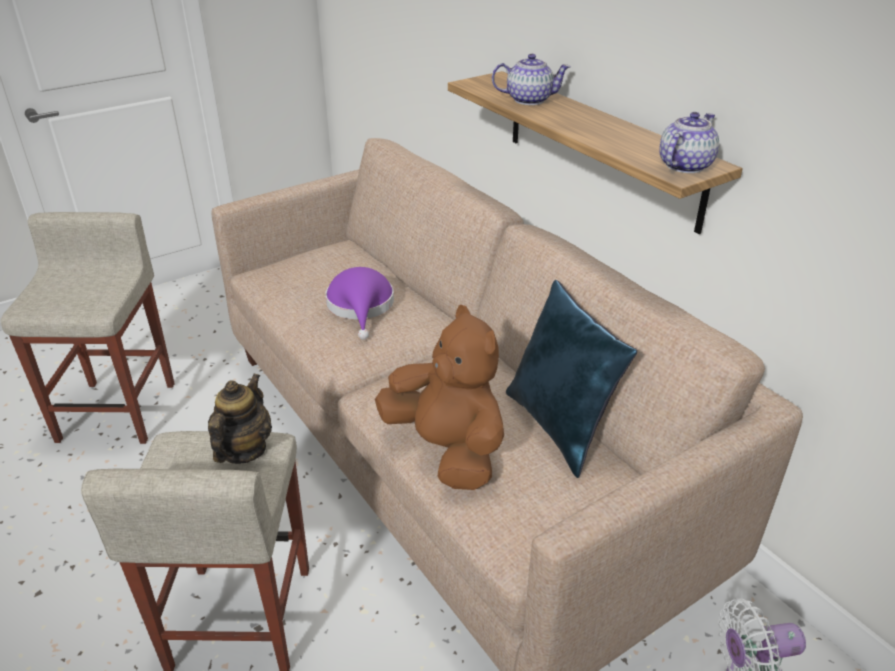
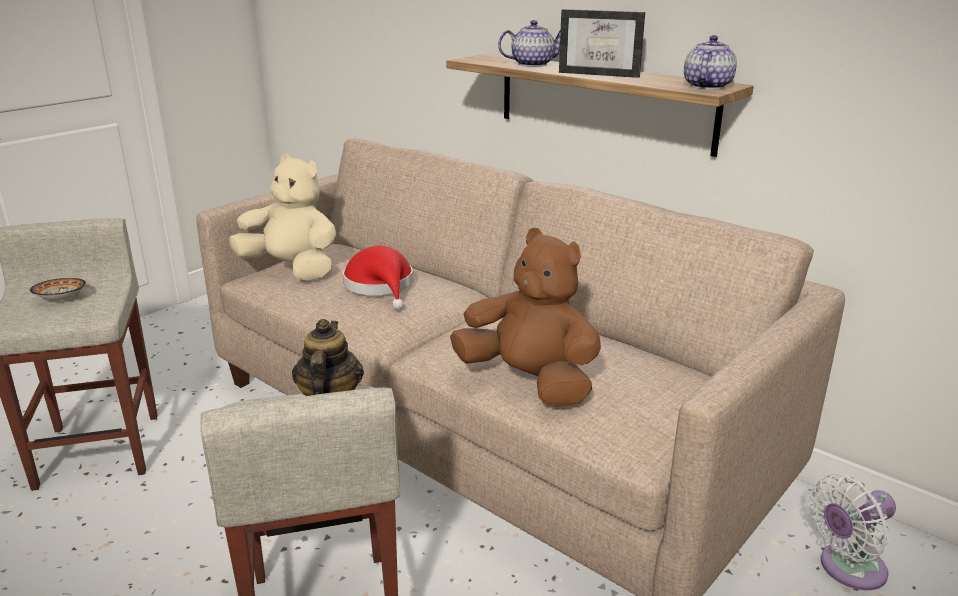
camera: 15 degrees left, 10 degrees down
purple hat [325,267,394,340] -> red hat [343,246,413,310]
blue pillow [506,280,637,478] -> none
none -> bowl [30,278,86,300]
none -> beige plush toy [229,154,336,281]
none -> picture frame [559,9,645,78]

